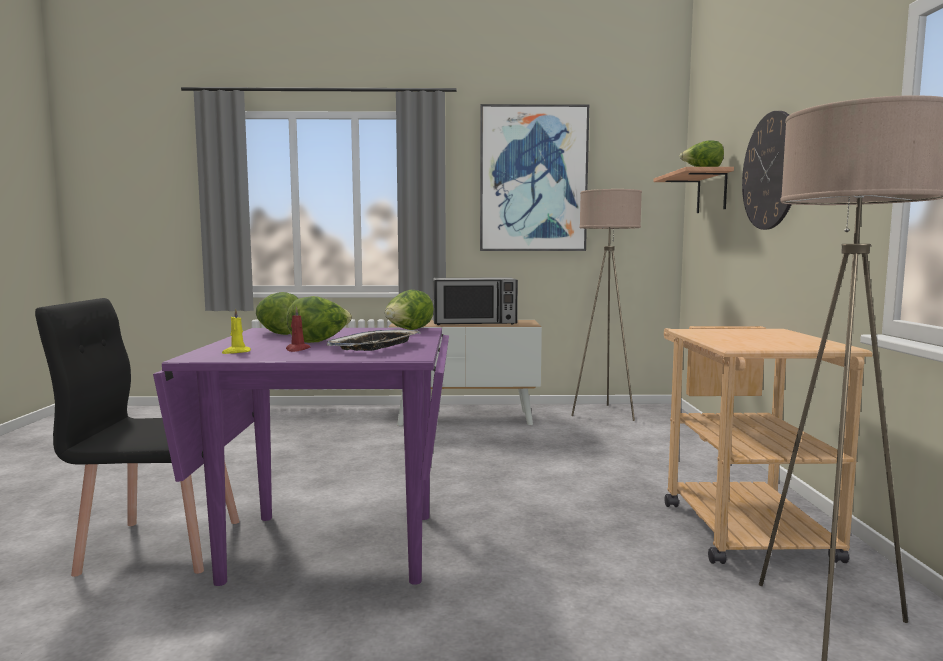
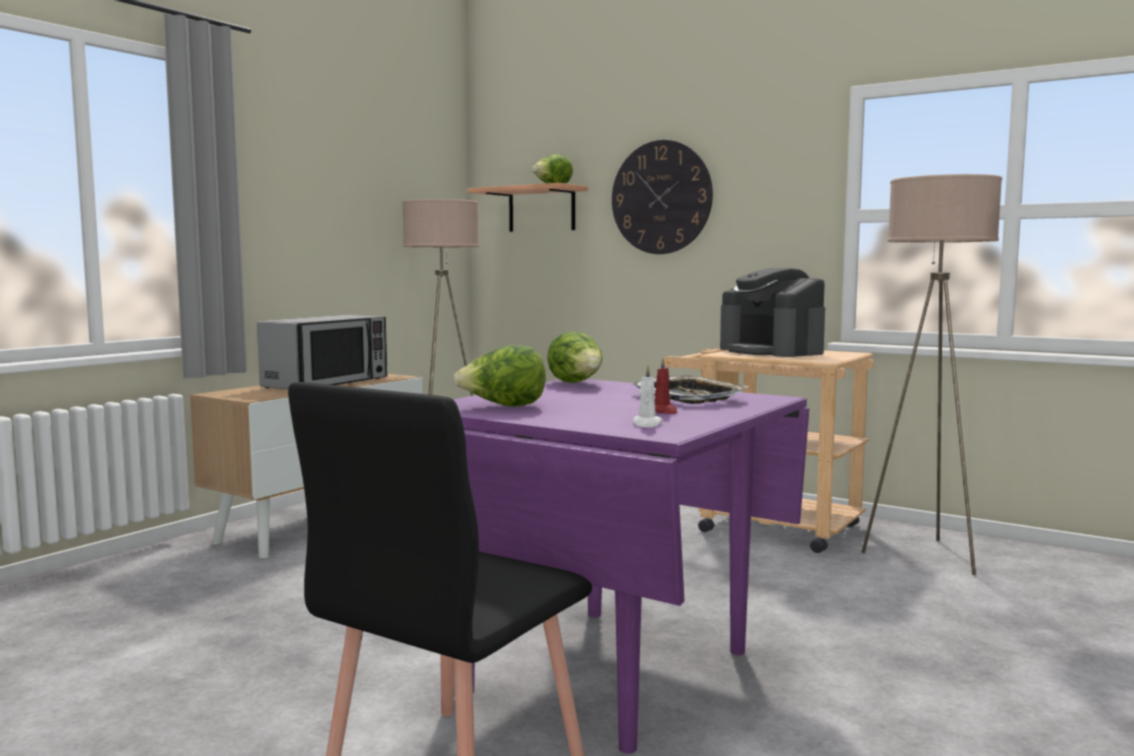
camera: 55 degrees left, 0 degrees up
yellow candle [222,308,251,354] -> white candle [633,365,663,427]
lettuce [286,296,352,343] -> none
picture [480,104,589,251] -> none
none -> coffee machine [720,268,825,357]

